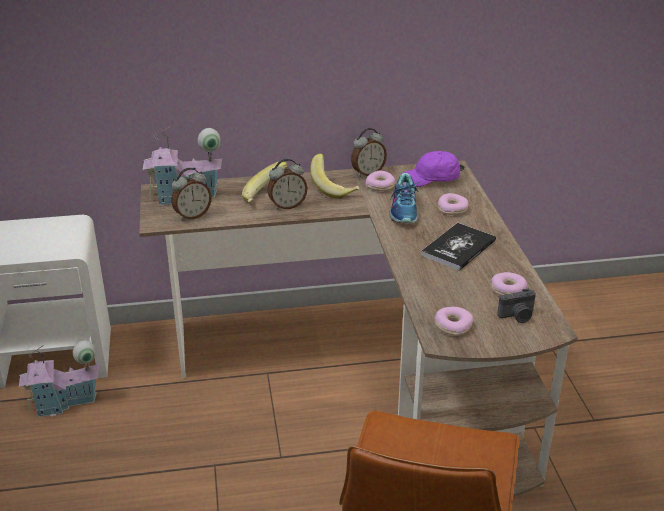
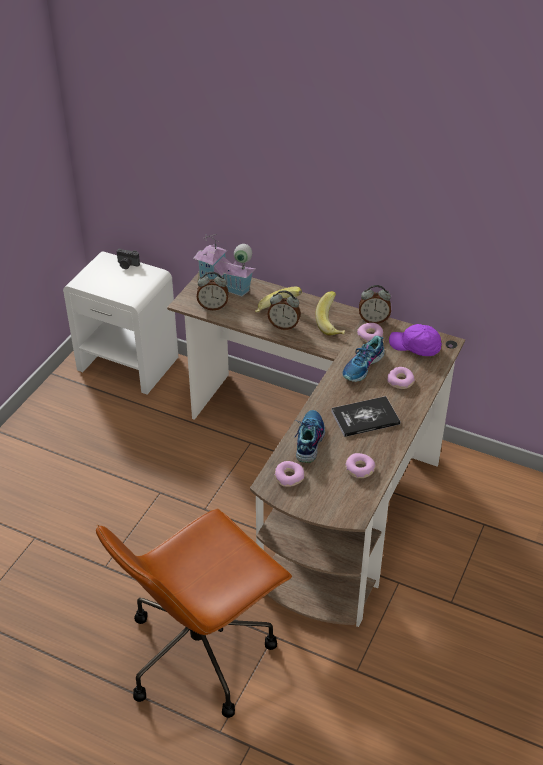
camera: 35 degrees right, 10 degrees up
toy house [19,340,99,417] -> none
camera [497,289,536,323] -> camera moved to [117,249,140,269]
none -> shoe [294,410,325,463]

